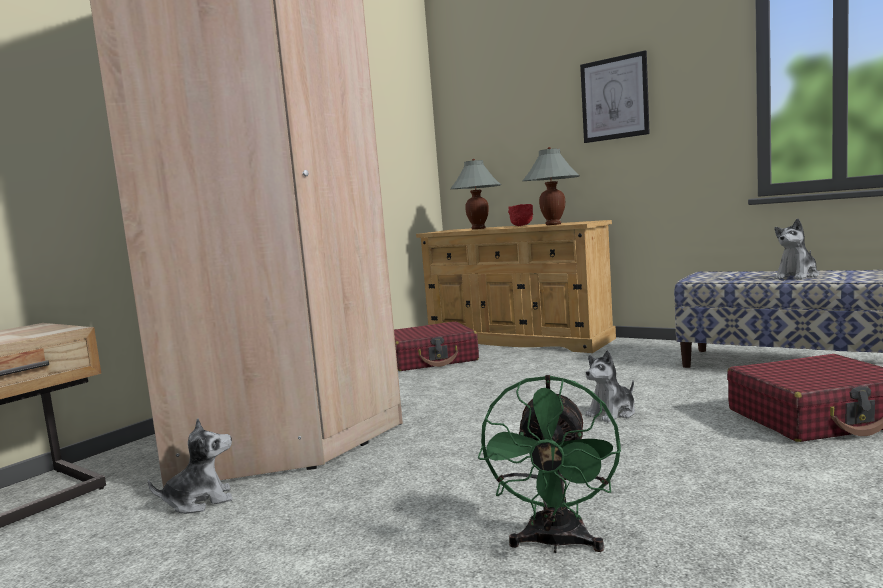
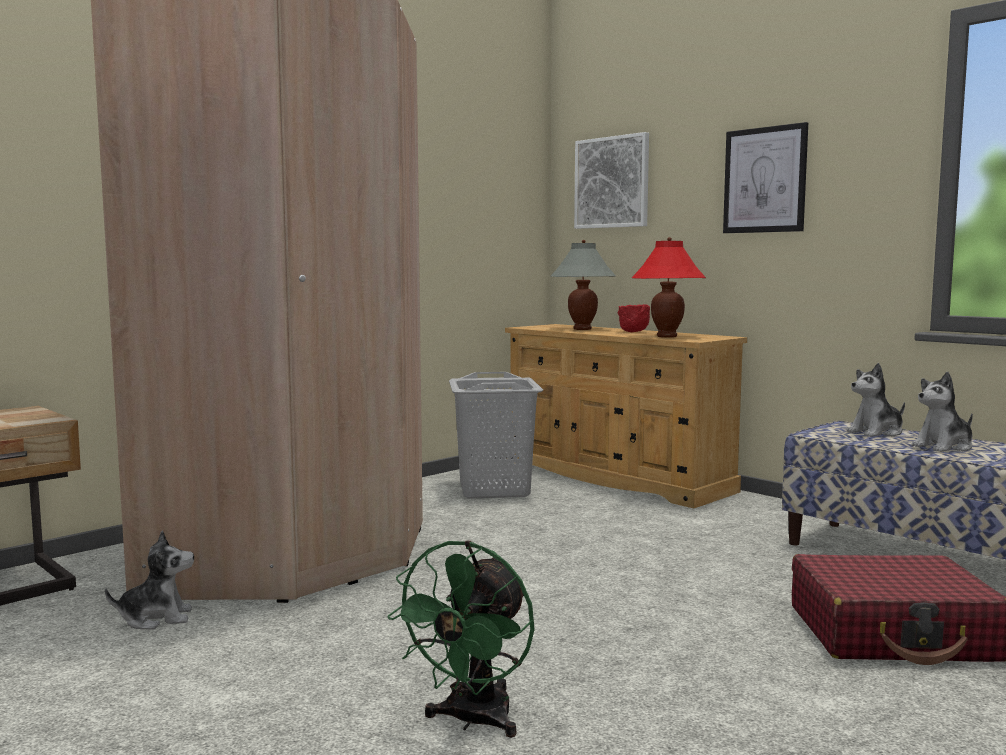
camera: 10 degrees right, 0 degrees up
red suitcase [394,322,479,371] -> grey laundry basket [449,372,543,498]
grey table lamp [523,147,580,225] -> red table lamp [631,237,706,338]
plush toy [585,350,635,422] -> plush toy moved to [846,363,905,437]
none -> picture [574,132,649,229]

